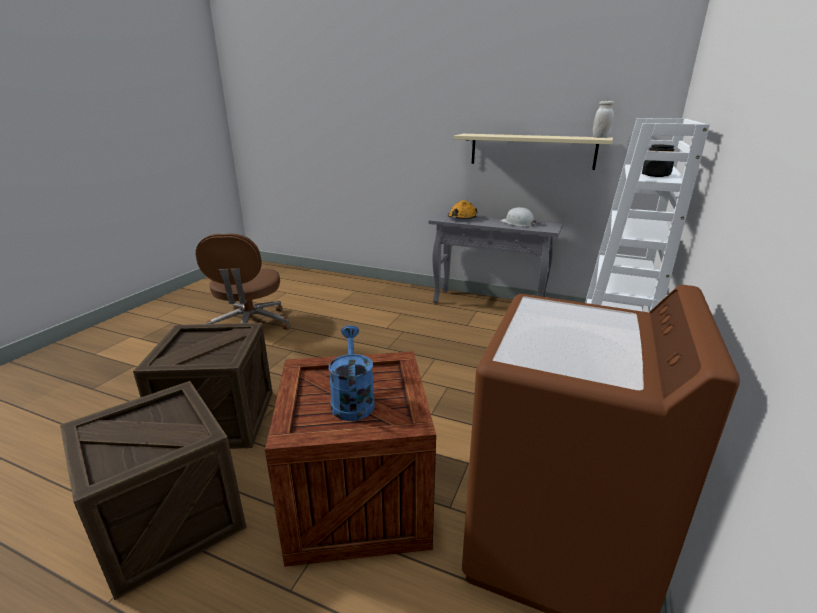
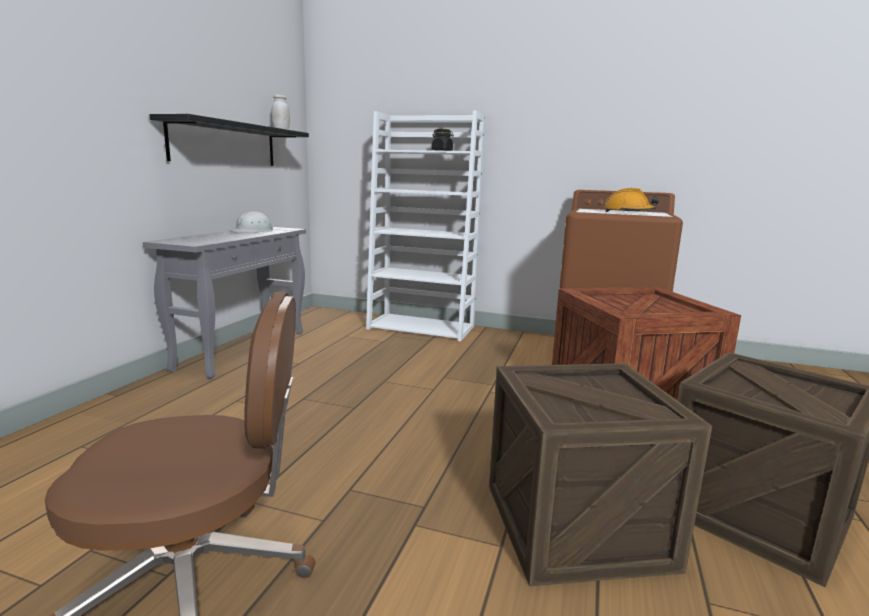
camera: 95 degrees left, 10 degrees down
blue watering can [329,325,375,421] -> none
orange hard hat [448,201,478,219] -> orange hard hat moved to [604,188,660,212]
beige shelf [454,134,613,170] -> black shelf [149,114,309,166]

